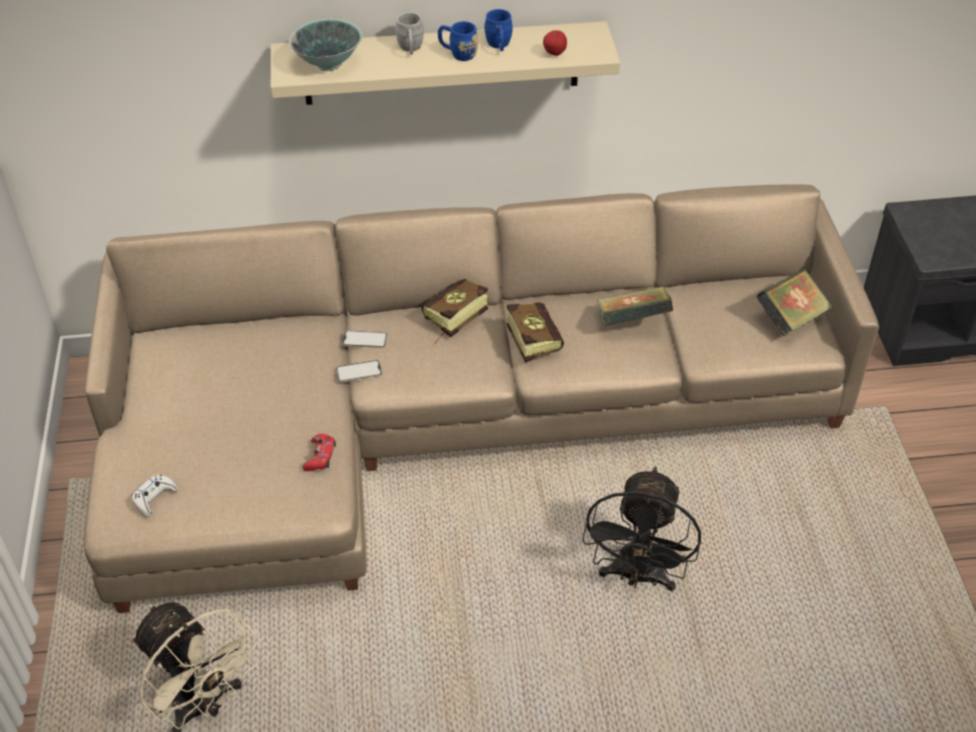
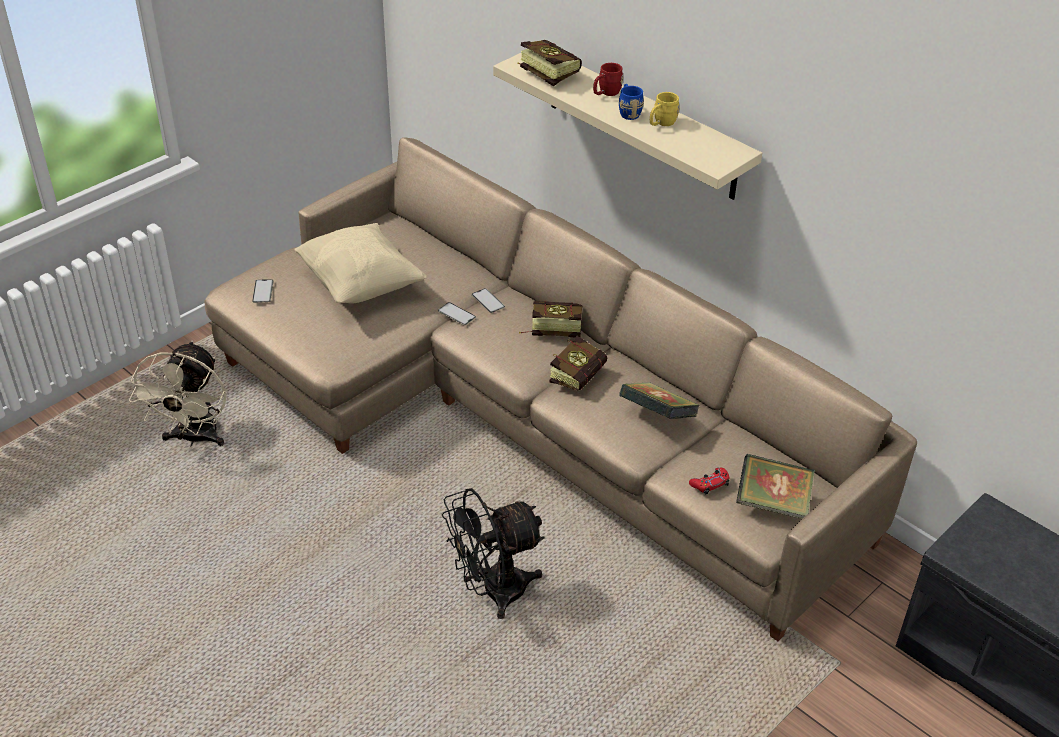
camera: 50 degrees right, 5 degrees down
white game controller [132,474,178,517] -> phone [252,279,273,303]
bowl [289,19,362,71] -> book [517,40,582,86]
red game controller [302,434,336,471] -> red game controller moved to [689,467,730,495]
grey mug [395,12,424,54] -> red mug [593,63,623,96]
blue mug [484,9,513,51] -> yellow mug [650,92,680,126]
apple [543,30,567,56] -> none
none -> beige pillow [294,223,427,303]

